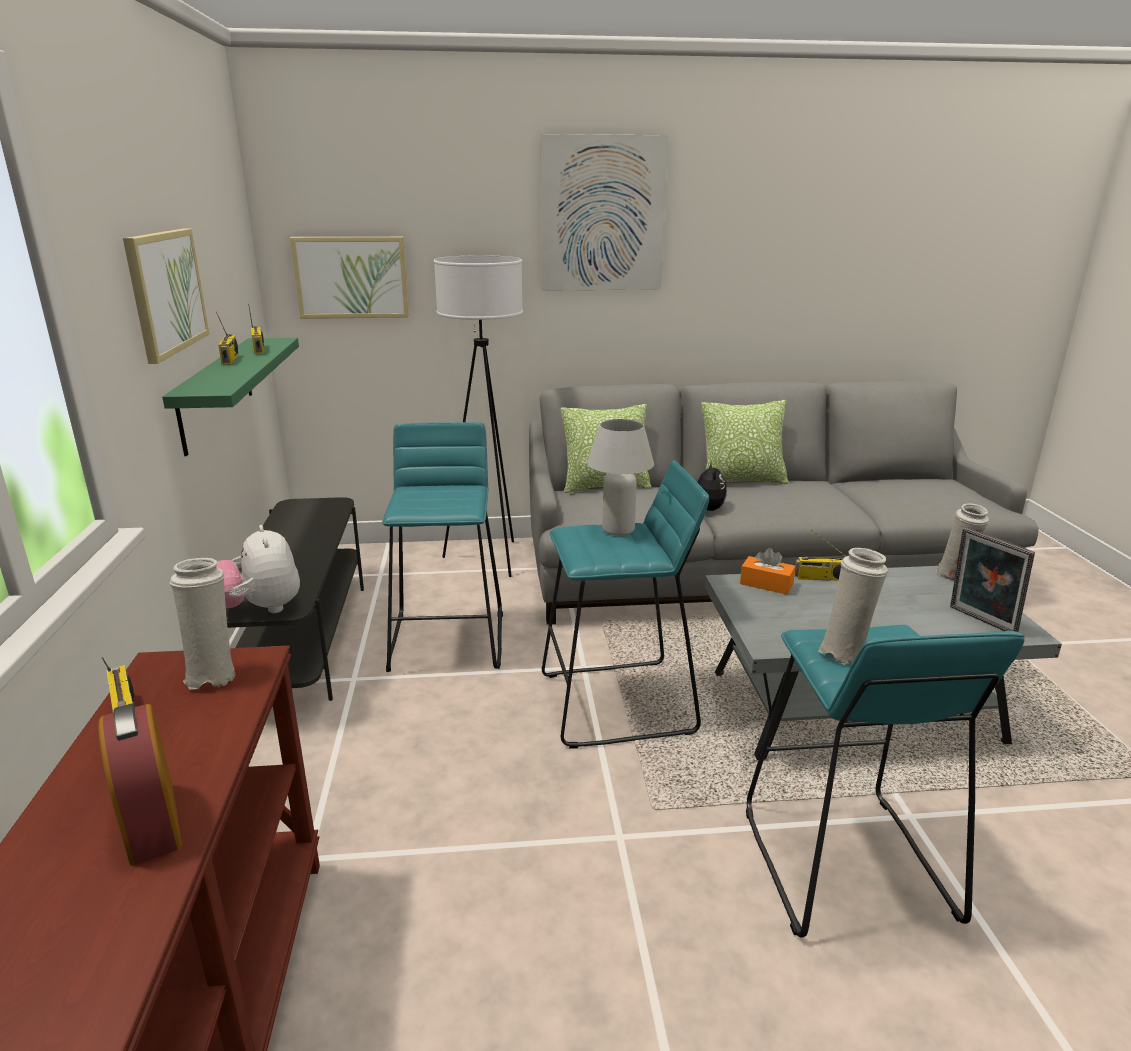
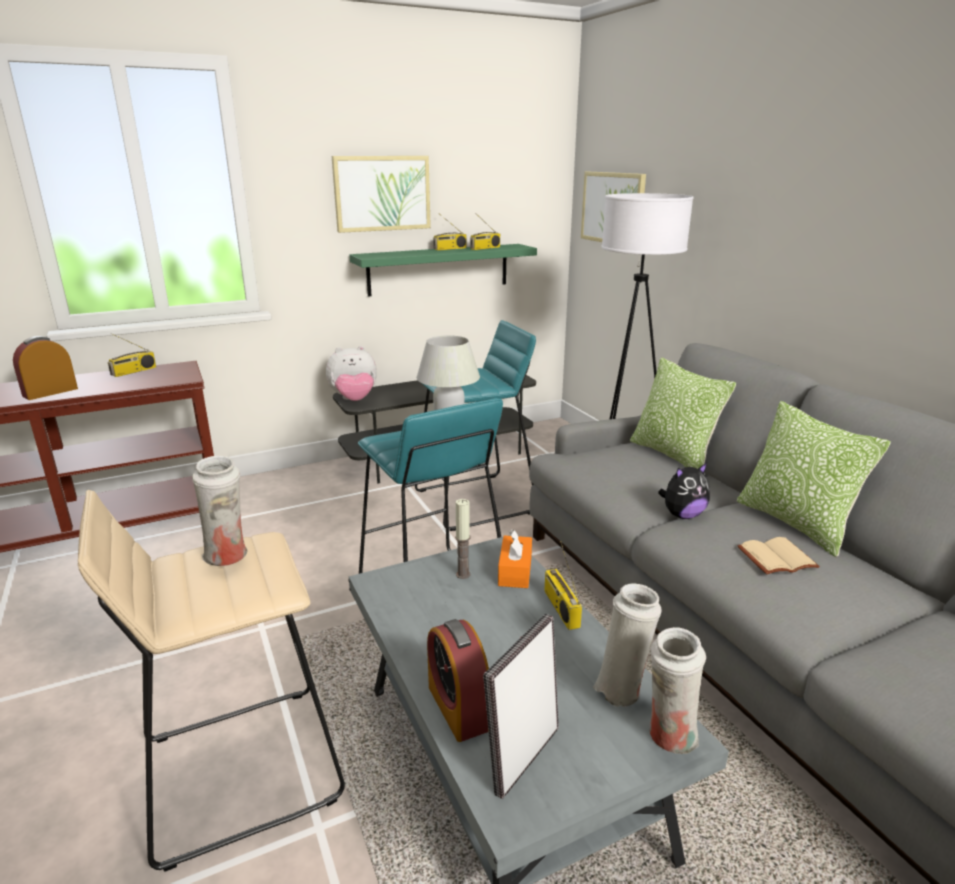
camera: 70 degrees right, 0 degrees up
white vase [170,558,235,690] -> white vase moved to [593,583,662,707]
plush toy [216,525,300,613] -> plush toy turned 150 degrees counterclockwise [326,346,377,401]
picture [541,134,669,291] -> none
turquoise stool [746,625,1025,937] -> beige stool [78,490,345,872]
none -> alarm clock [427,619,489,742]
none -> candle [455,499,470,579]
none -> beige book [738,537,820,575]

